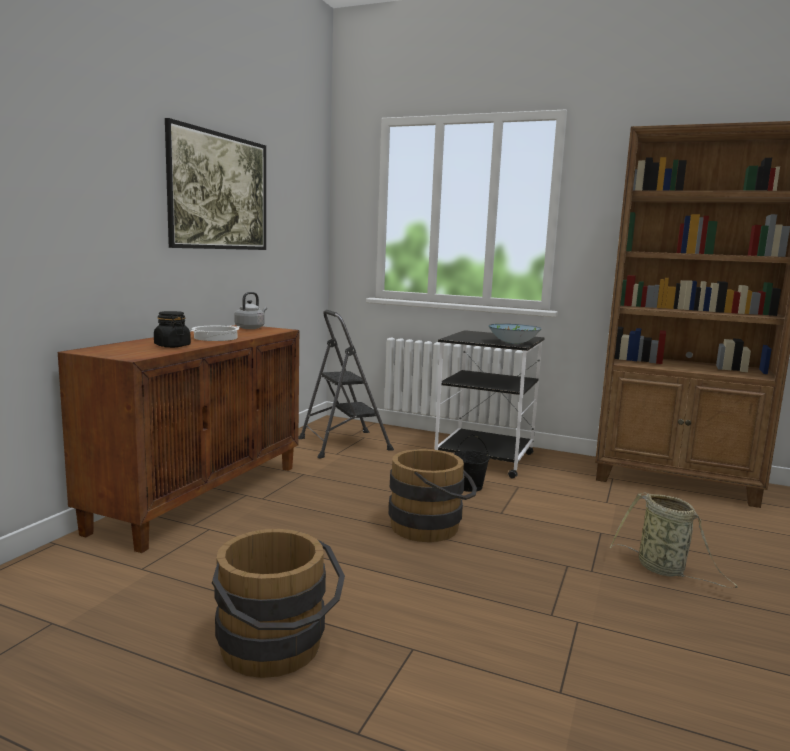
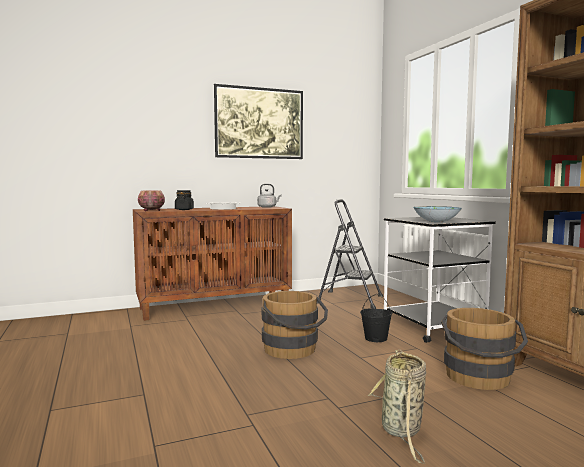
camera: 45 degrees right, 5 degrees down
brown bucket [212,529,345,678] -> brown bucket moved to [441,308,528,390]
none -> bowl [138,190,165,211]

